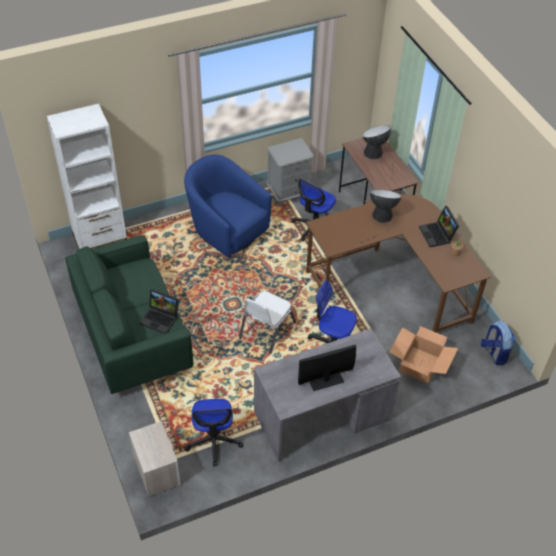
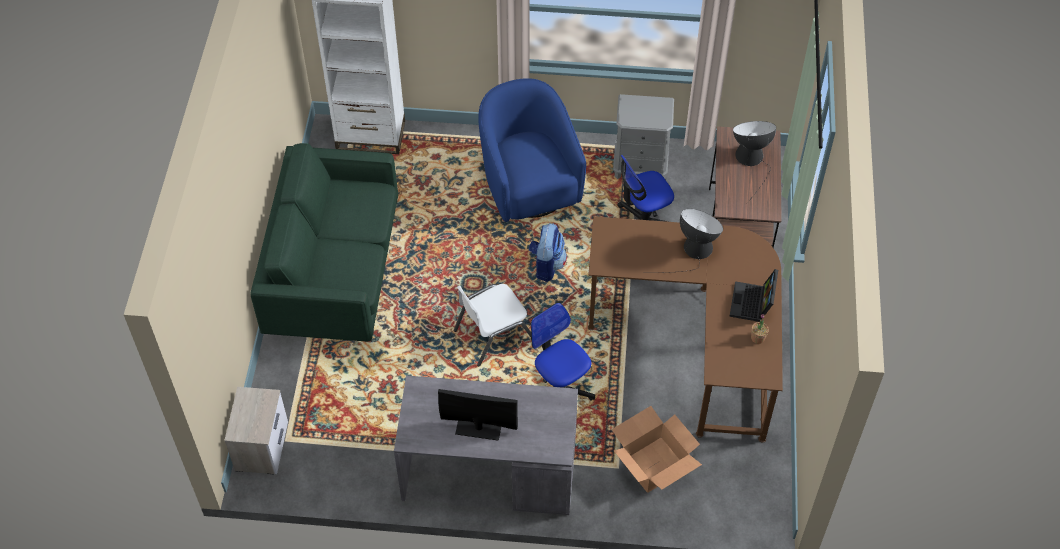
camera: 30 degrees right, 5 degrees up
laptop [139,289,178,334] -> none
office chair [185,399,243,467] -> none
backpack [481,320,516,365] -> backpack moved to [529,223,567,282]

